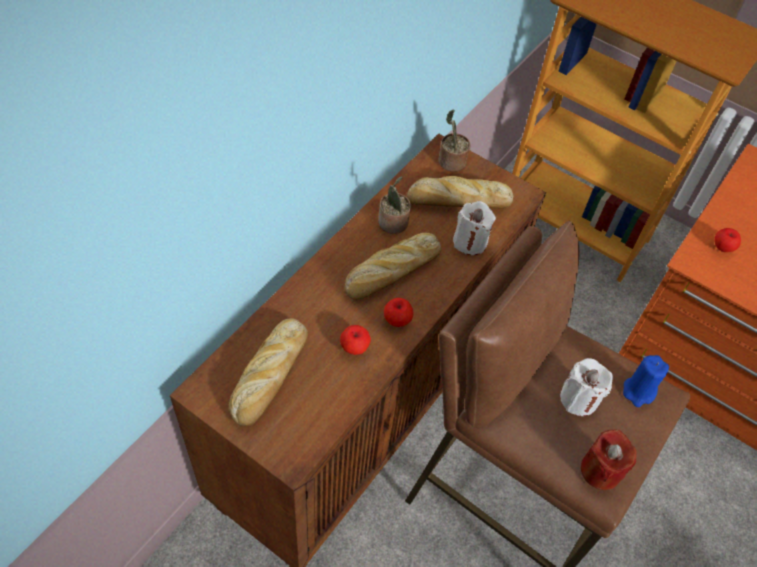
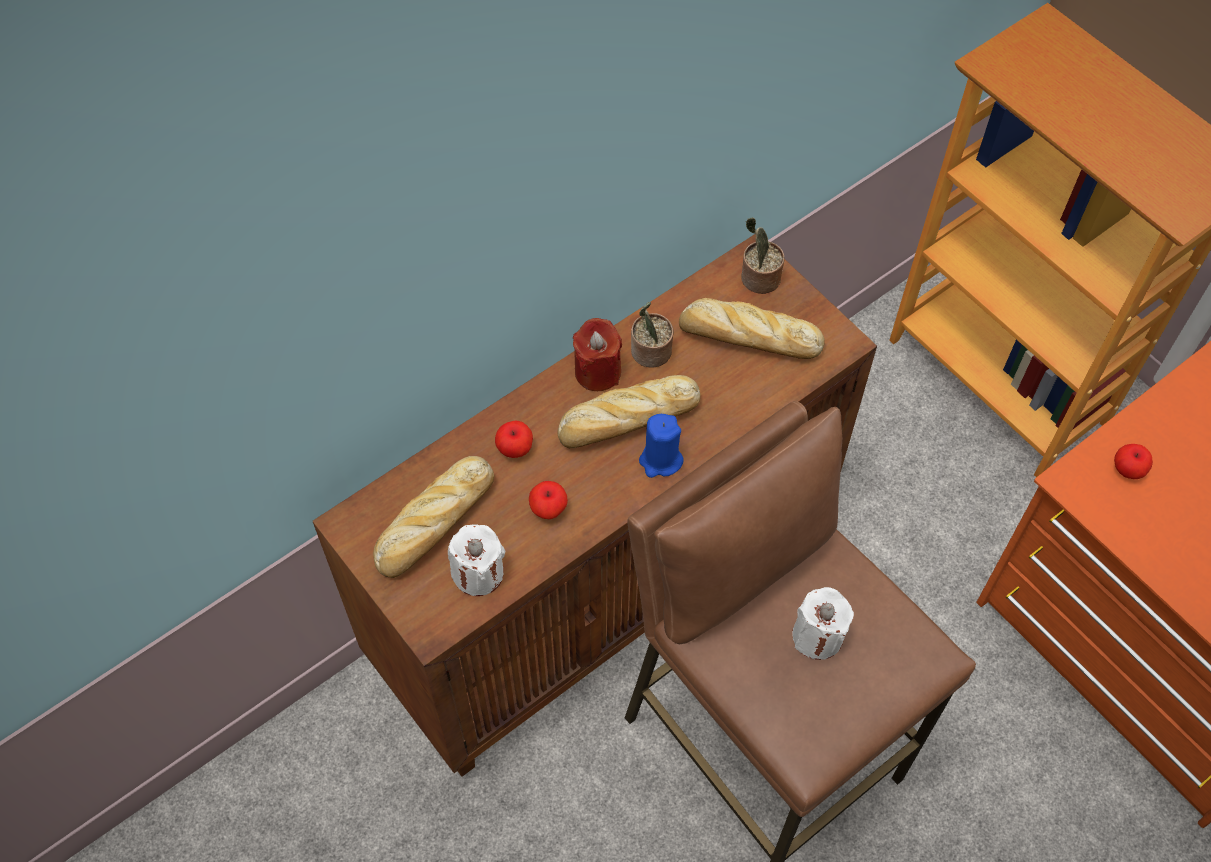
camera: 20 degrees right, 5 degrees up
apple [384,298,413,327] -> apple moved to [495,421,533,458]
white candle [453,201,496,255] -> white candle moved to [448,524,505,596]
red candle [581,429,637,490] -> red candle moved to [573,318,622,391]
blue candle [623,355,669,407] -> blue candle moved to [639,414,684,478]

